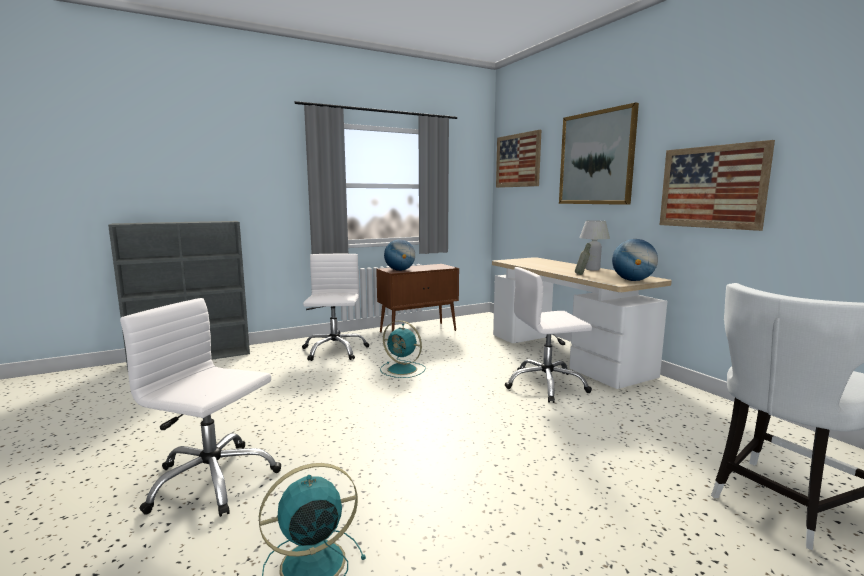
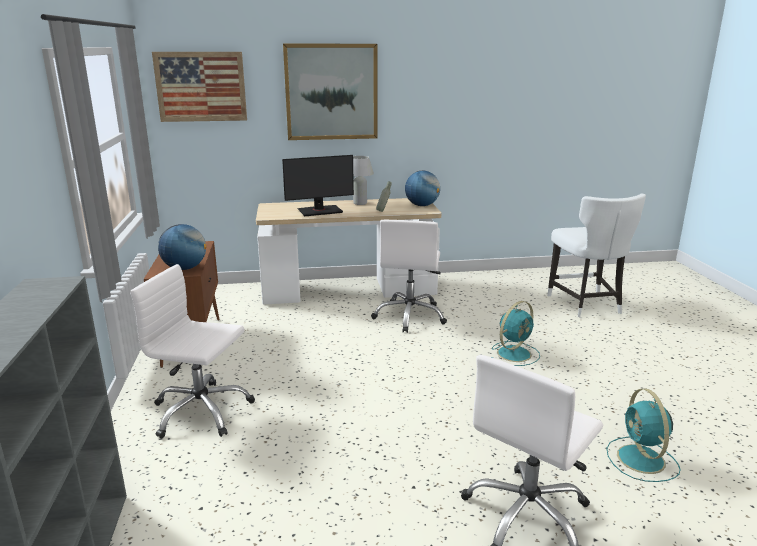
camera: 70 degrees left, 10 degrees up
turquoise fan [380,320,426,378] -> turquoise fan moved to [492,301,540,366]
picture [659,140,775,231] -> none
none -> monitor [282,155,354,216]

